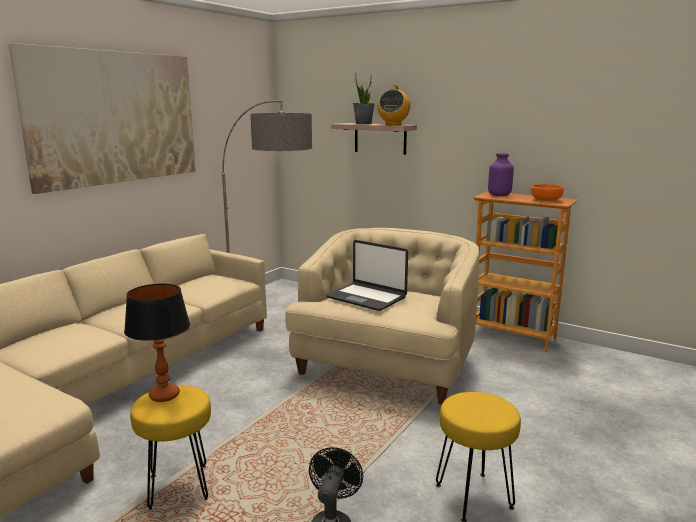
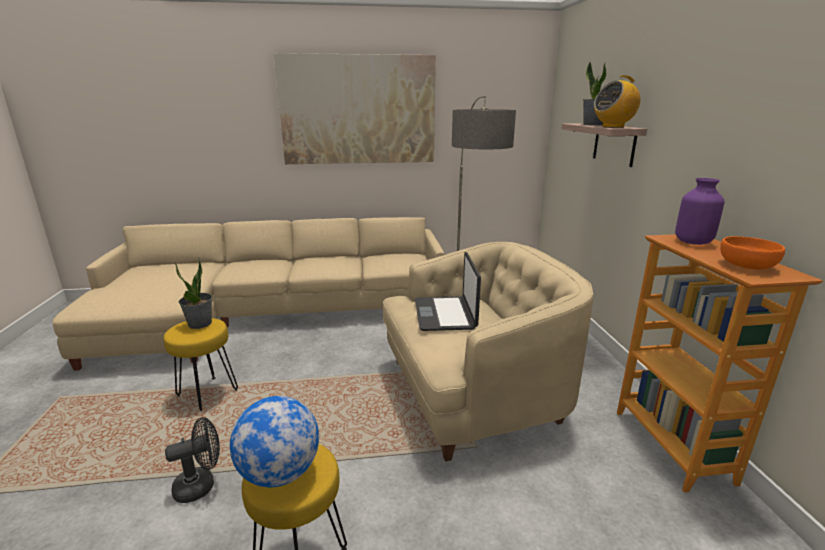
camera: 50 degrees right, 5 degrees up
table lamp [124,284,190,402] -> potted plant [175,258,212,329]
none -> globe [230,396,319,488]

